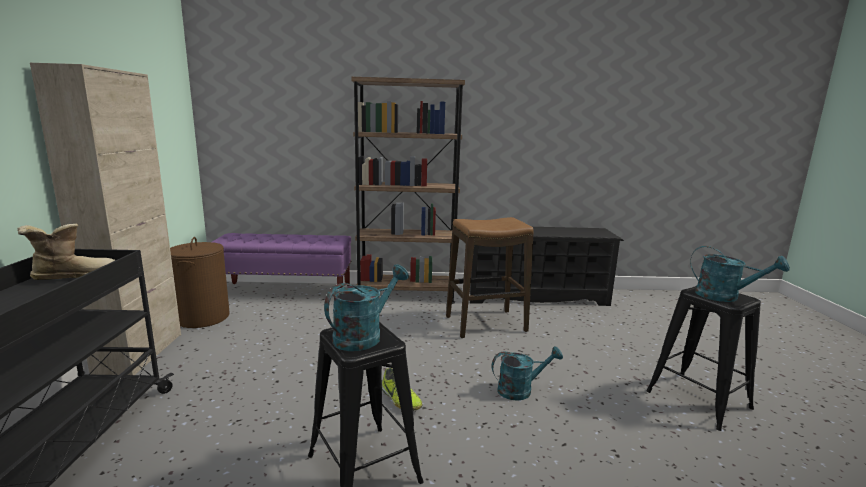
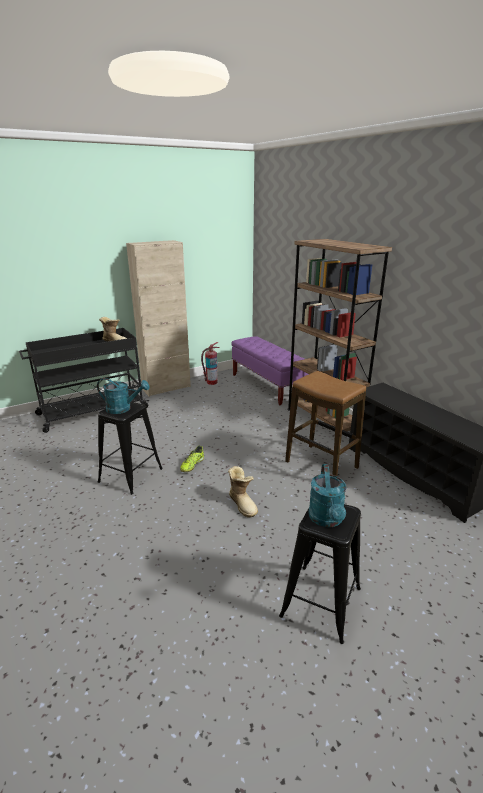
camera: 60 degrees right, 10 degrees up
brown laundry basket [170,237,230,328] -> fire extinguisher [201,342,220,385]
turquoise watering can [492,346,563,401] -> boot [228,466,258,518]

